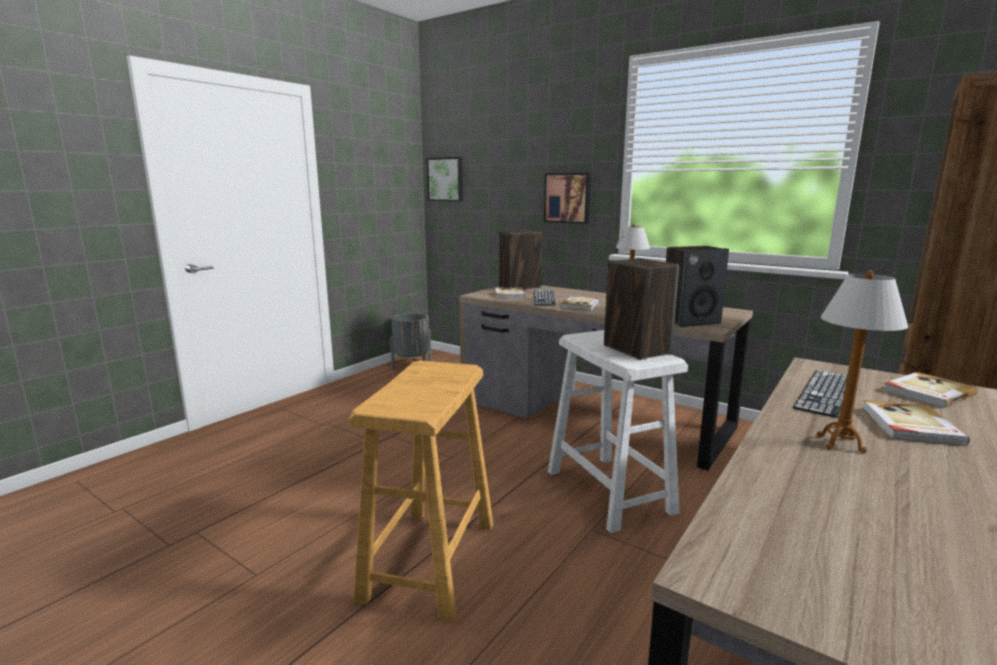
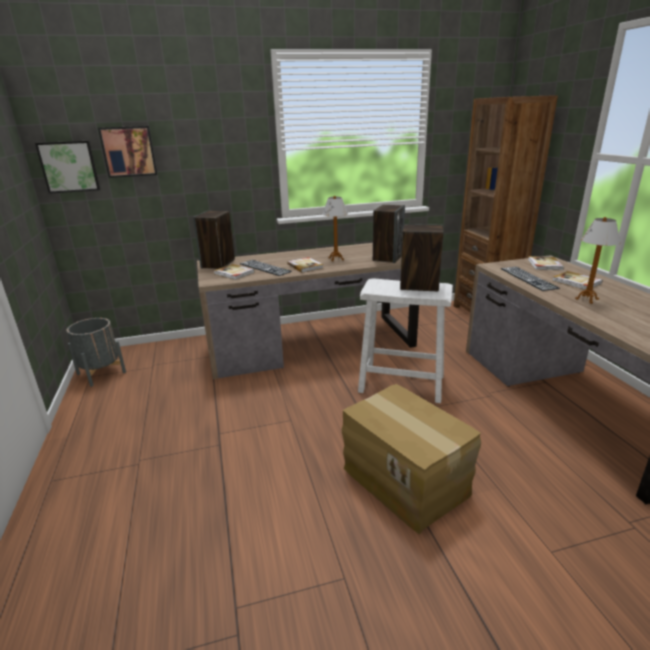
camera: 50 degrees left, 10 degrees up
beige stool [349,361,493,621] -> cardboard box [342,384,481,535]
picture [544,173,591,224] -> picture moved to [98,126,158,178]

